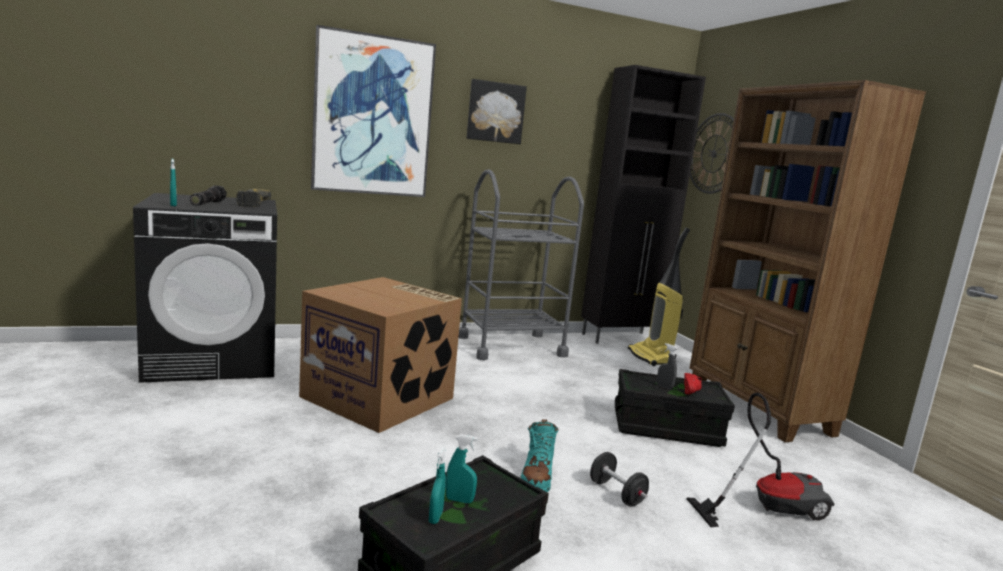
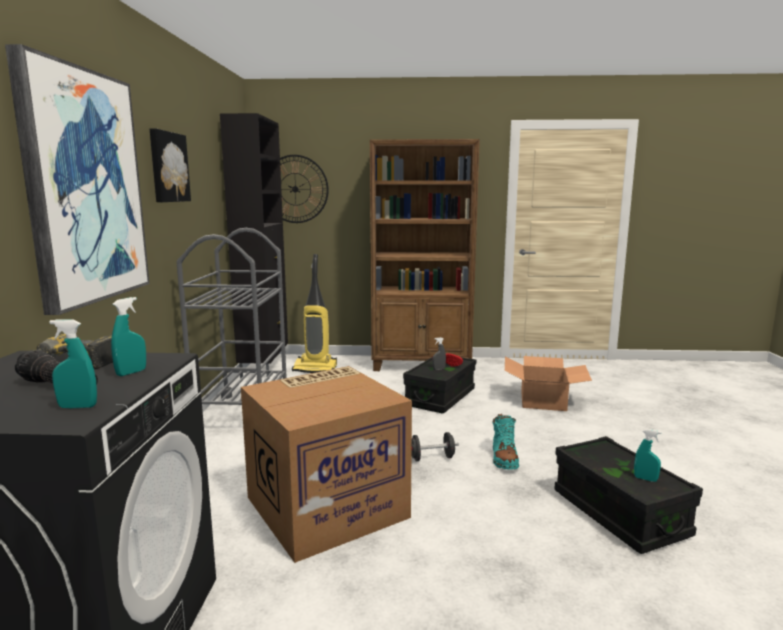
camera: 65 degrees left, 0 degrees up
turquoise spray bottle [446,434,477,503] -> turquoise spray bottle moved to [111,297,146,376]
turquoise boot [520,419,559,492] -> turquoise boot turned 60 degrees clockwise [492,414,519,470]
black dumbbell [590,452,649,507] -> black dumbbell moved to [411,432,459,461]
vacuum cleaner [686,393,834,527] -> cardboard box [505,356,592,411]

